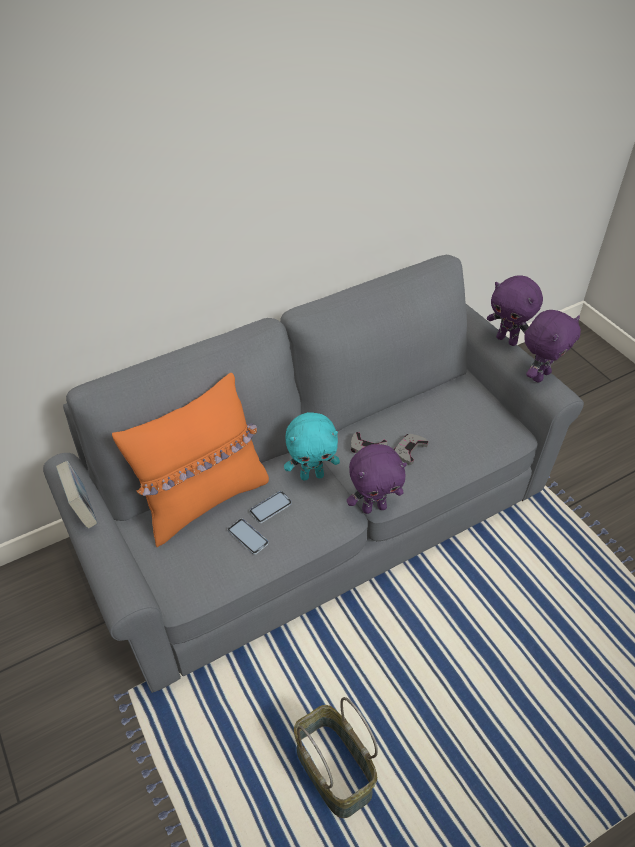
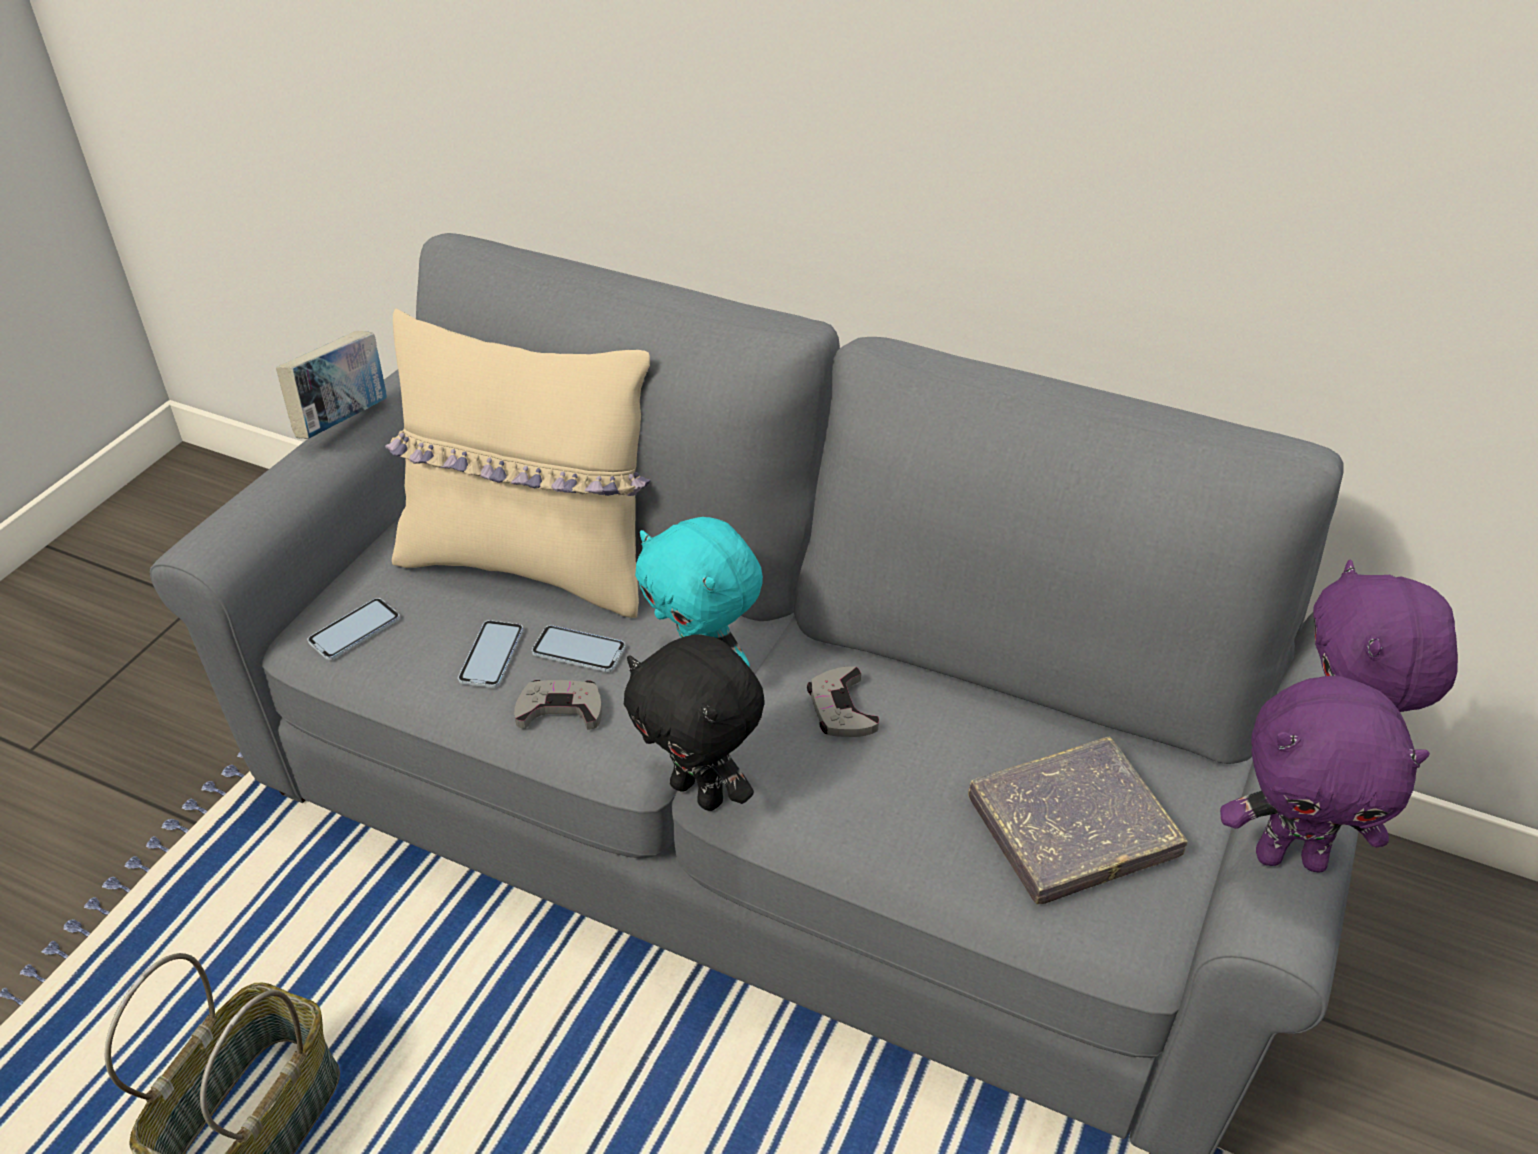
camera: 55 degrees right, 5 degrees down
orange pillow [112,373,269,547] -> beige pillow [385,309,651,618]
purple plush toy [347,444,407,514] -> black plush toy [624,634,765,811]
grey game controller [394,434,428,465] -> grey game controller moved to [514,680,602,730]
none -> phone [308,598,400,660]
none -> grey book [968,737,1188,904]

